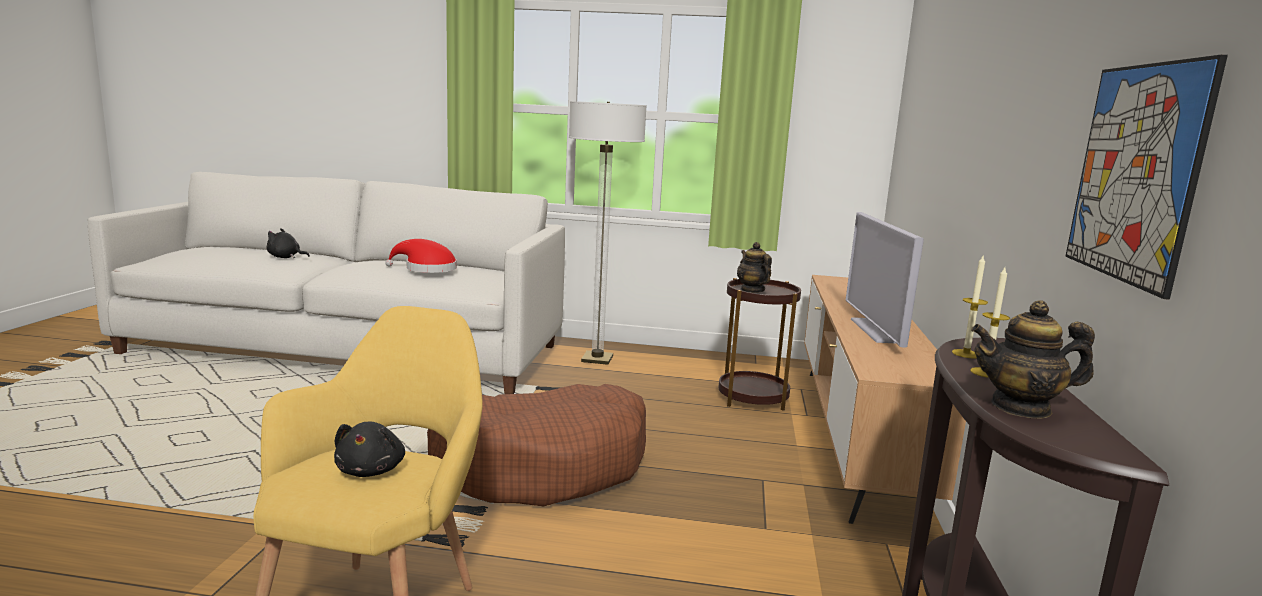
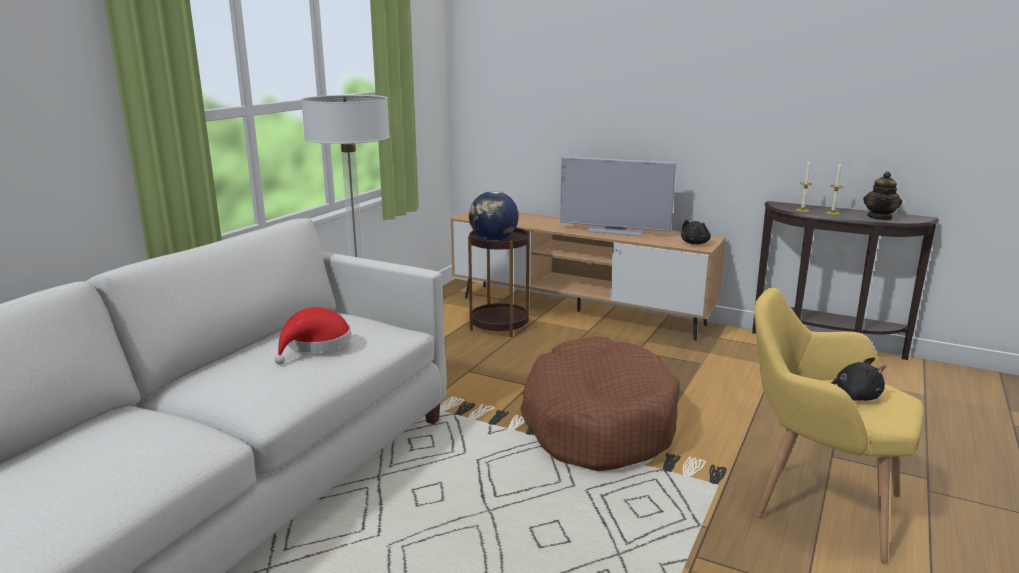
camera: 70 degrees left, 5 degrees up
black plush toy [266,228,310,258] -> black plush toy moved to [681,220,711,244]
teapot [737,242,772,293] -> globe [469,191,519,241]
picture [1065,55,1228,300] -> none

